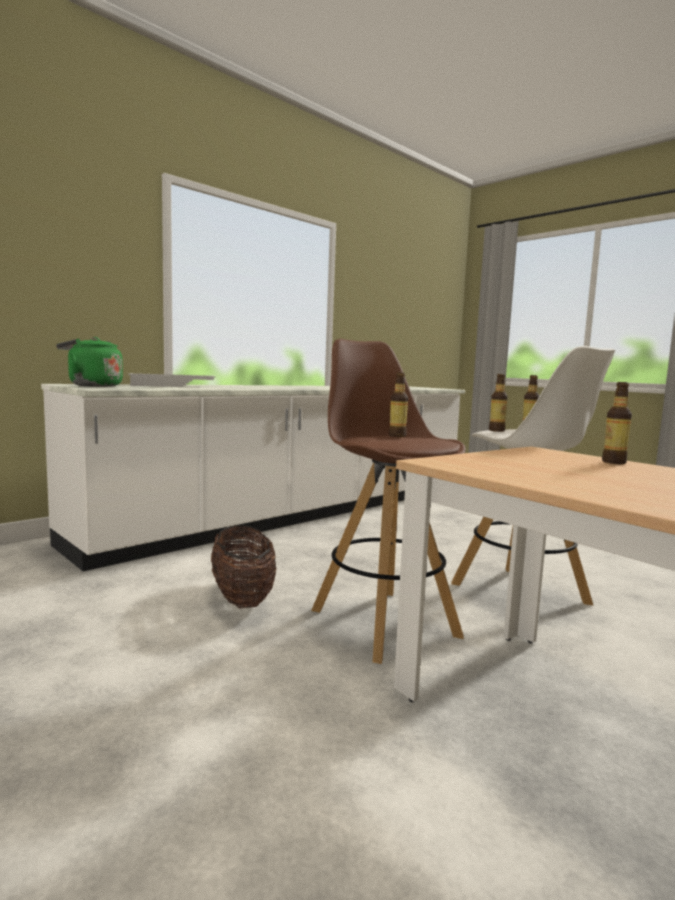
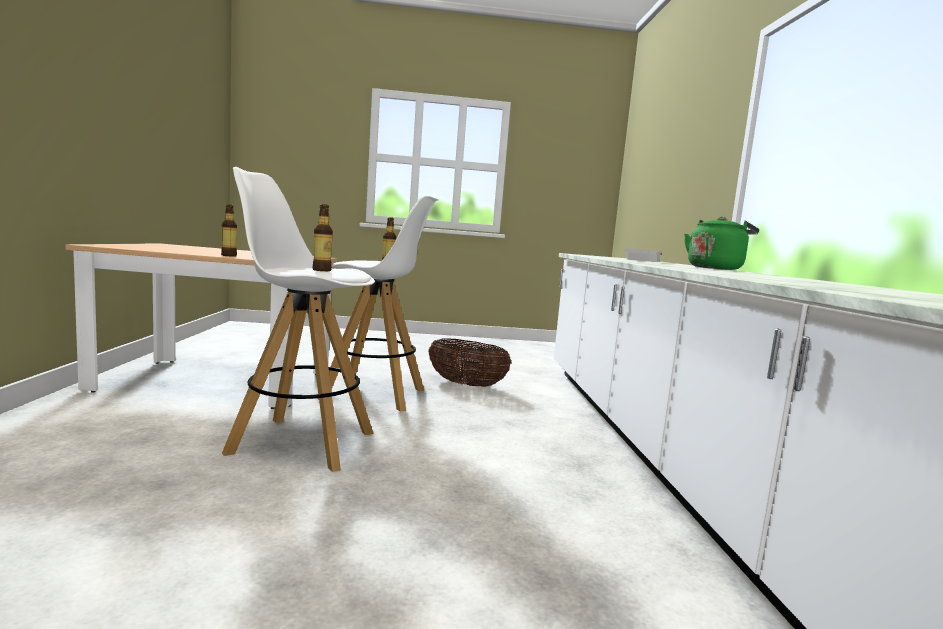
camera: 130 degrees right, 0 degrees up
green kettle [56,337,123,387] -> green kettle moved to [684,217,759,270]
brown stool [311,339,466,664] -> white stool [318,195,438,412]
bottle [489,374,508,432] -> none

